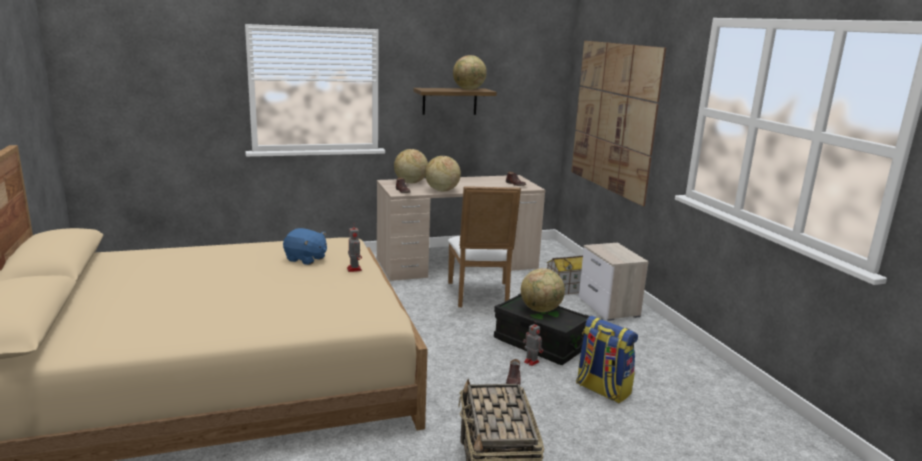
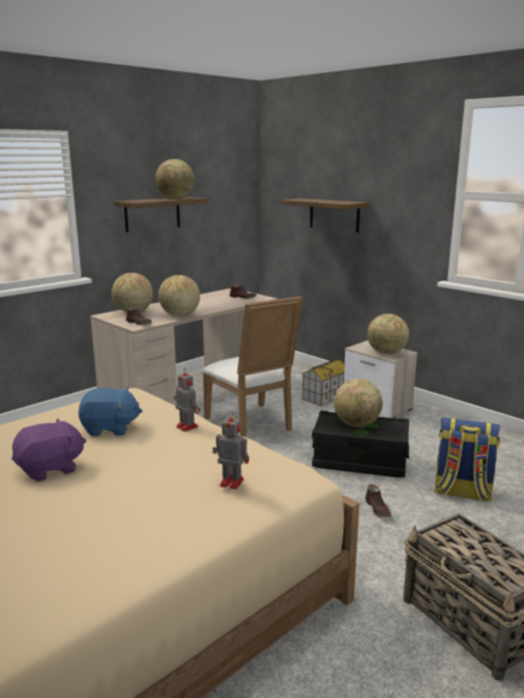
camera: 25 degrees left, 0 degrees up
toy robot [523,321,543,366] -> toy robot moved to [212,411,249,490]
picture [571,41,666,206] -> shelf [281,198,369,233]
none -> purple plush toy [12,418,86,481]
none -> globe [367,314,409,354]

